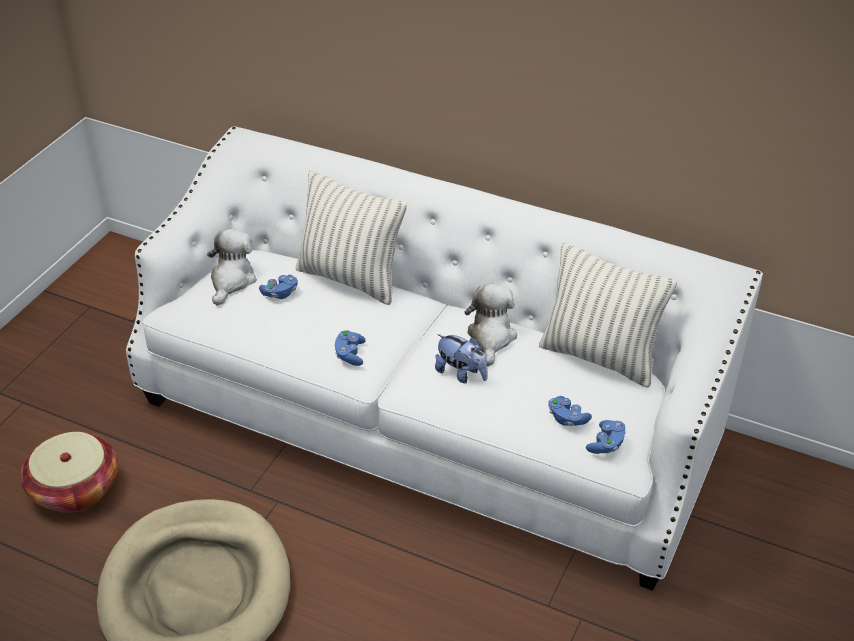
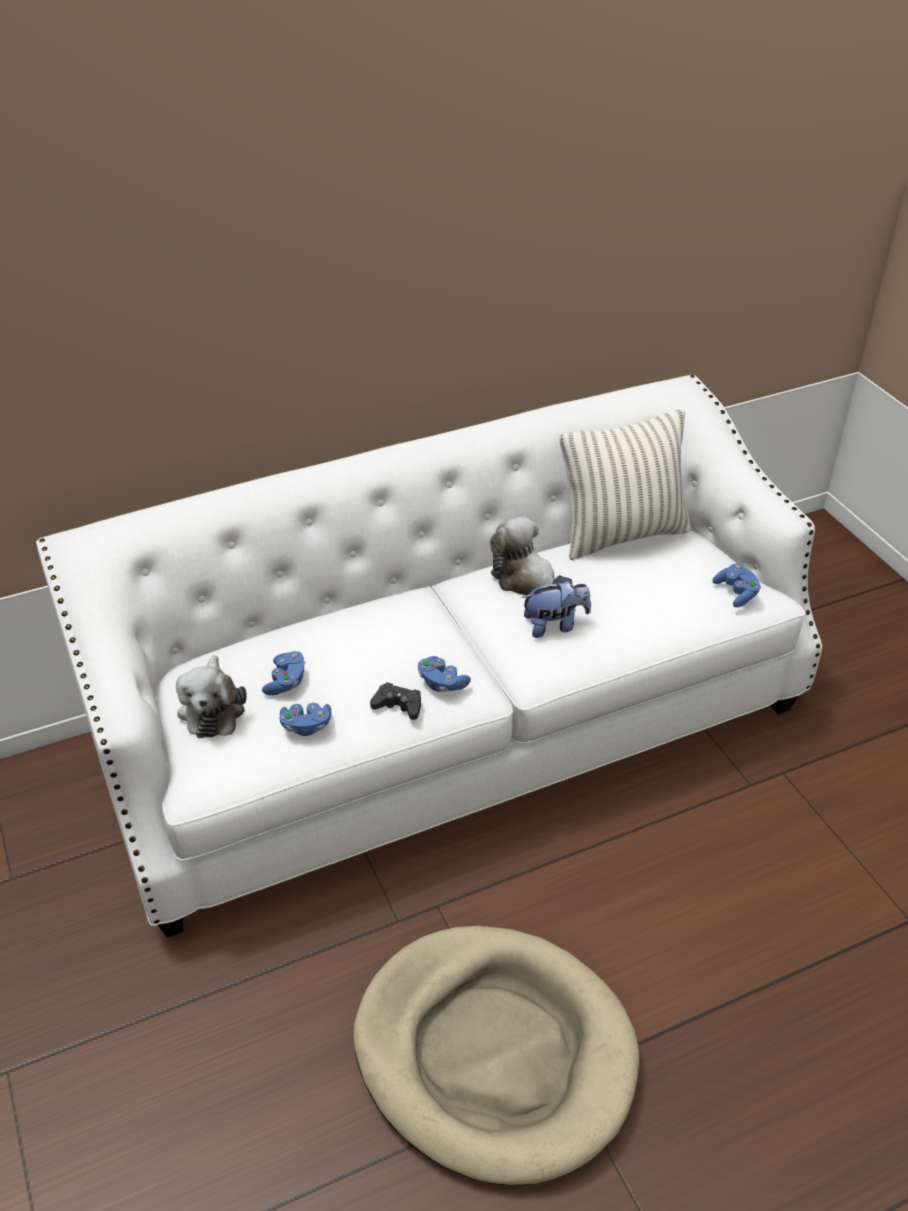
camera: 50 degrees left, 0 degrees up
basket [21,432,118,513] -> none
plush toy [207,229,257,306] -> plush toy turned 150 degrees counterclockwise [176,655,247,738]
pillow [296,171,407,305] -> none
blue game controller [548,396,592,426] -> blue game controller moved to [280,703,331,736]
none -> black game controller [370,682,421,720]

